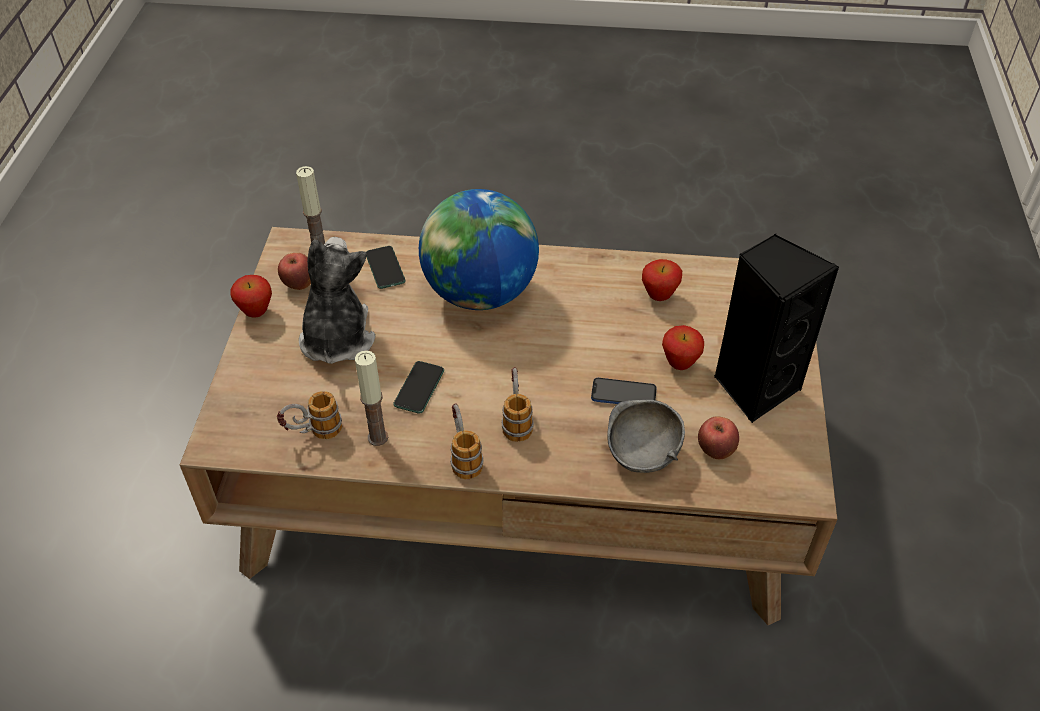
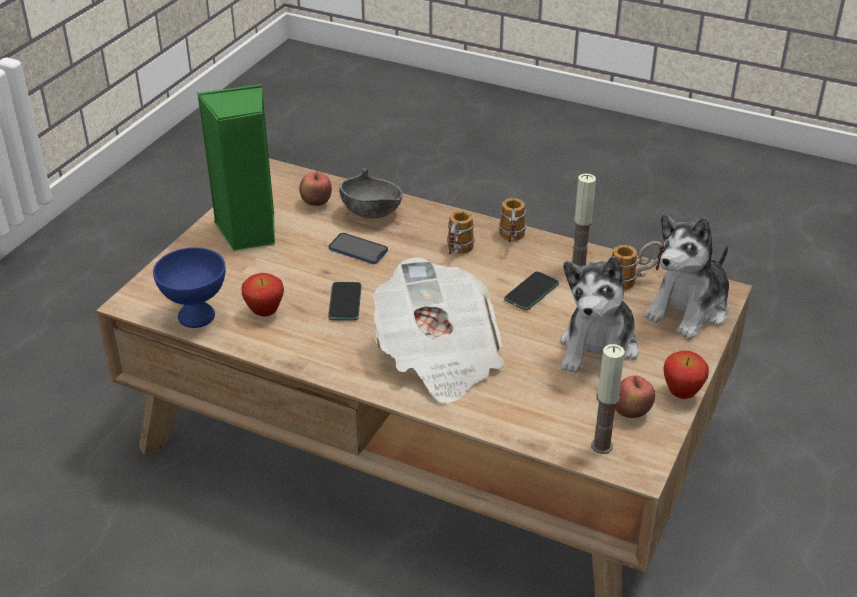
camera: 160 degrees left, 10 degrees down
phone [366,246,406,289] -> phone moved to [328,282,362,321]
globe [419,189,539,310] -> newspaper [373,257,504,404]
apple [662,325,704,370] -> none
black speaker [714,234,839,423] -> green speaker [197,84,275,251]
none -> blue bowl [153,247,226,328]
none -> plush toy [644,214,729,339]

